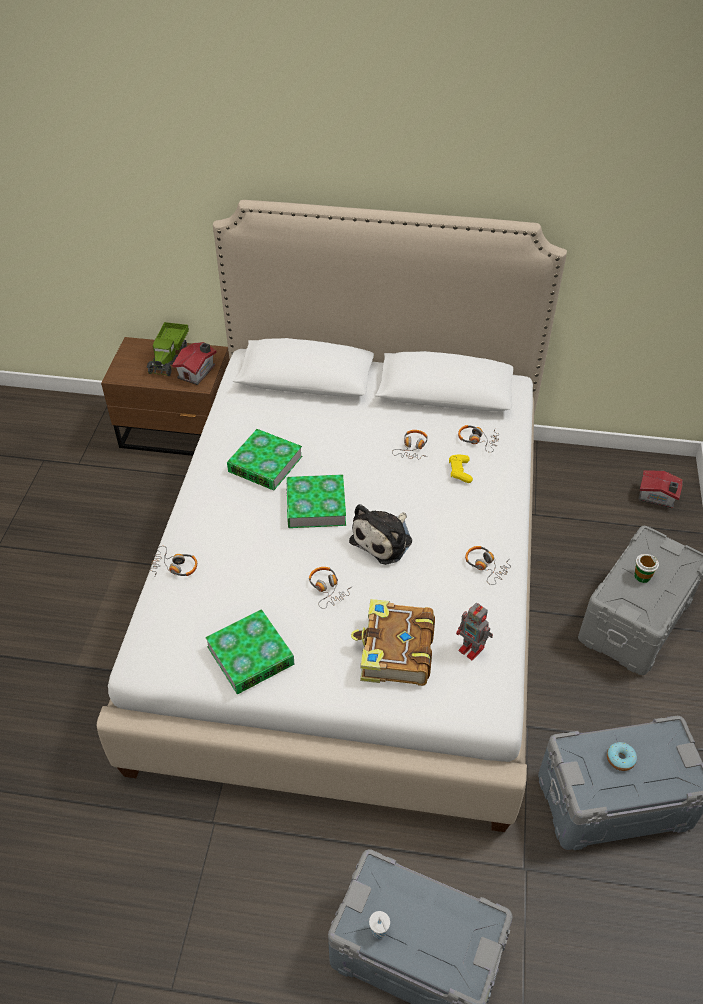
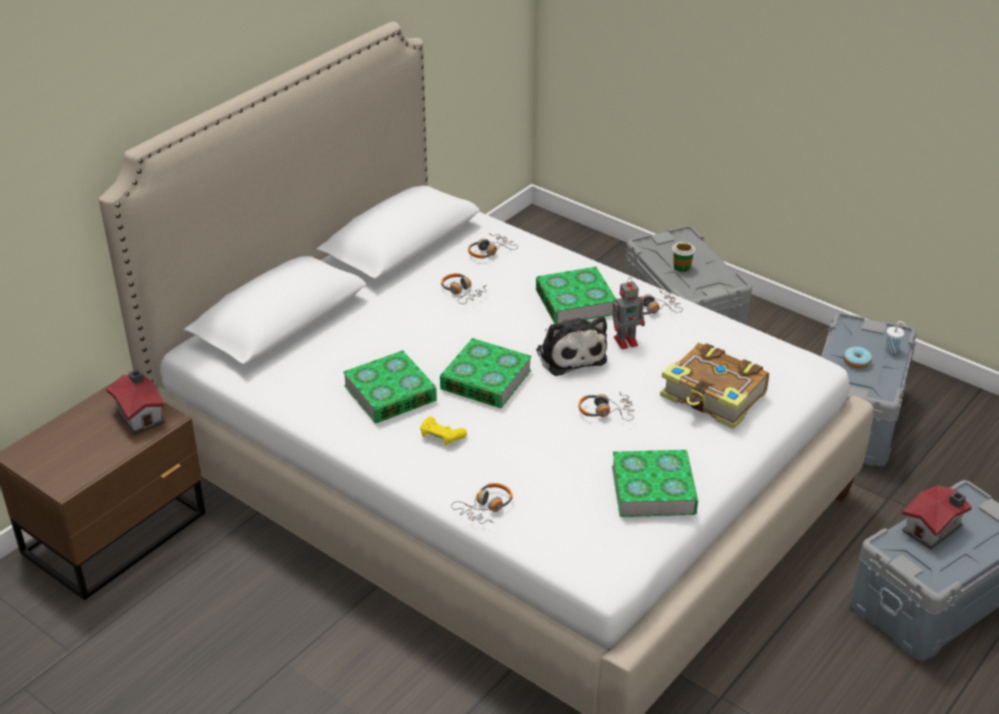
camera: 60 degrees left, 10 degrees down
toy truck [147,322,189,376] -> none
white cup [369,911,390,939] -> white cup moved to [886,321,907,353]
yellow game controller [449,454,473,483] -> yellow game controller moved to [420,417,467,446]
toy robot [456,603,493,660] -> toy robot moved to [613,277,645,349]
toy house [639,470,683,508] -> toy house moved to [901,485,972,550]
none -> book [536,267,616,324]

